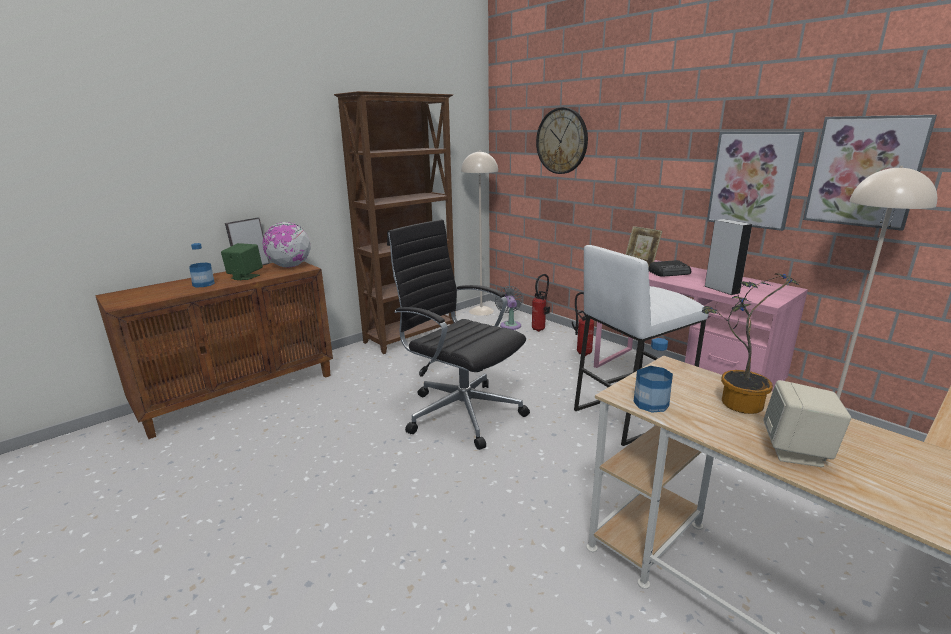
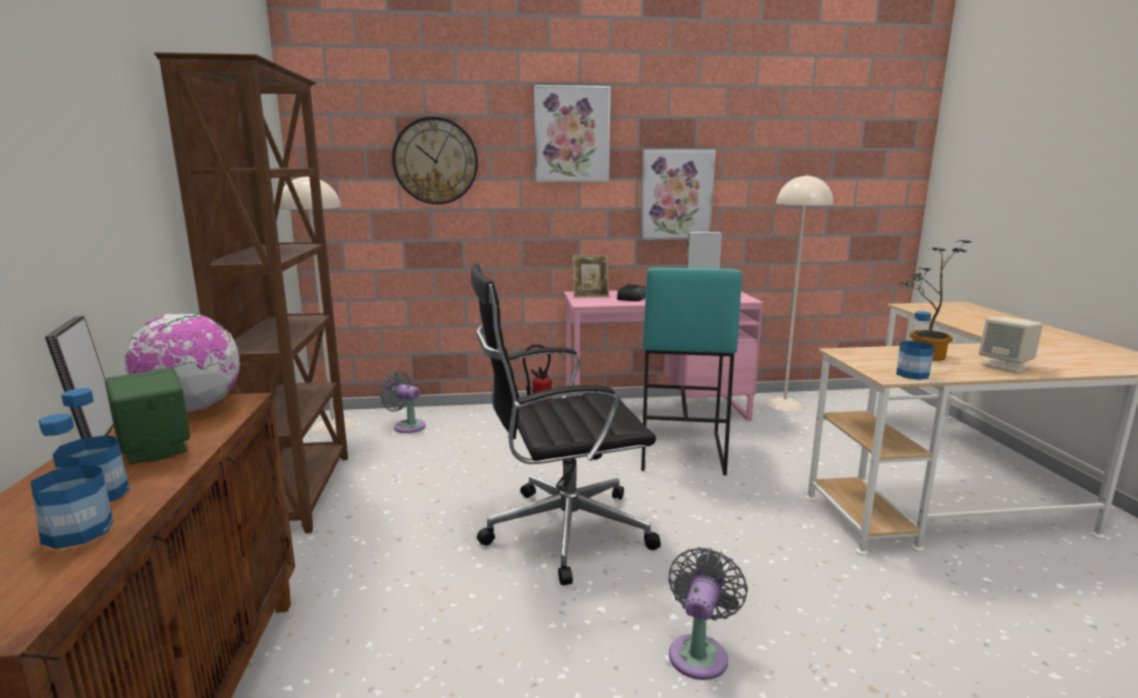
camera: 55 degrees left, 5 degrees down
fire extinguisher [532,274,550,332] -> none
white stool [574,245,709,446] -> turquoise stool [641,268,742,476]
picture [803,115,937,231] -> picture moved to [534,85,611,182]
none -> bottle [30,414,113,549]
none -> grey fan [668,547,748,680]

